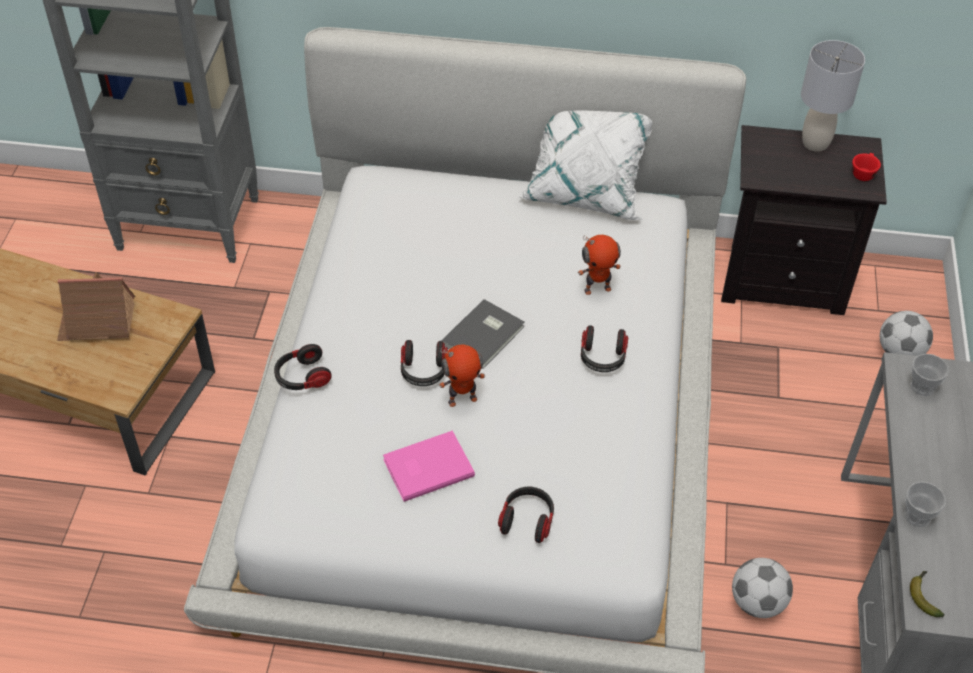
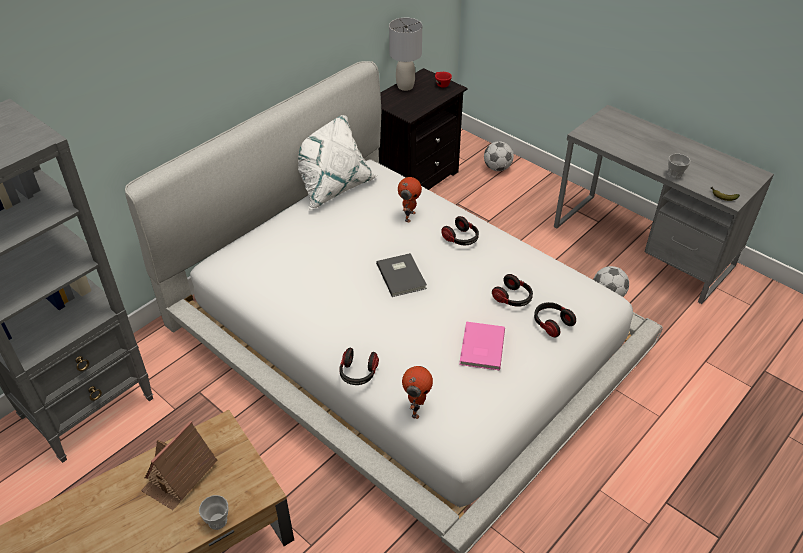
camera: 55 degrees left, 5 degrees down
headphones [401,340,448,386] -> headphones moved to [492,274,533,307]
toy robot [439,344,485,407] -> toy robot moved to [402,366,433,419]
cup [911,354,949,396] -> cup moved to [199,495,228,530]

